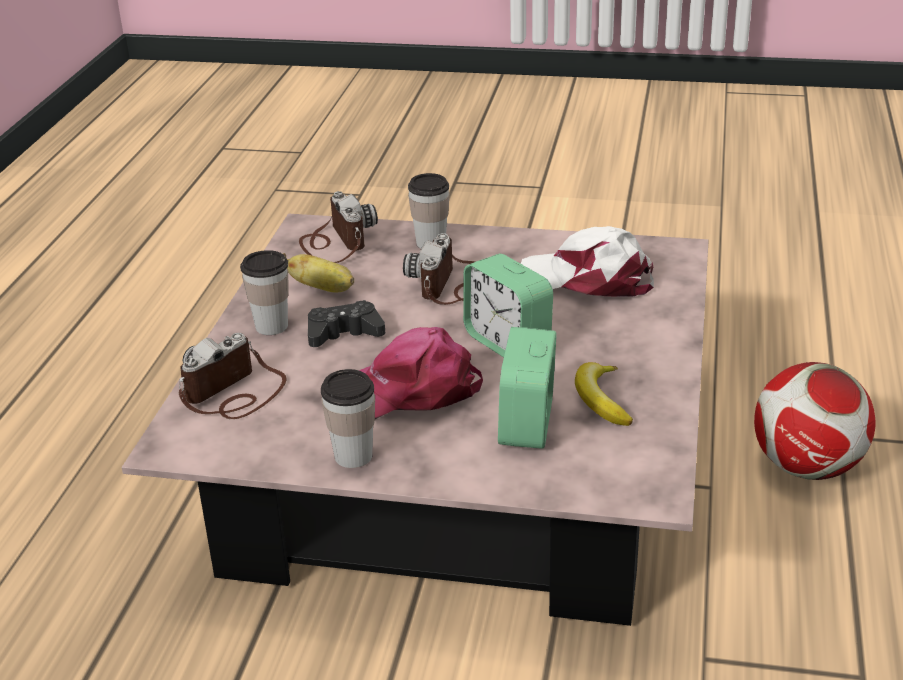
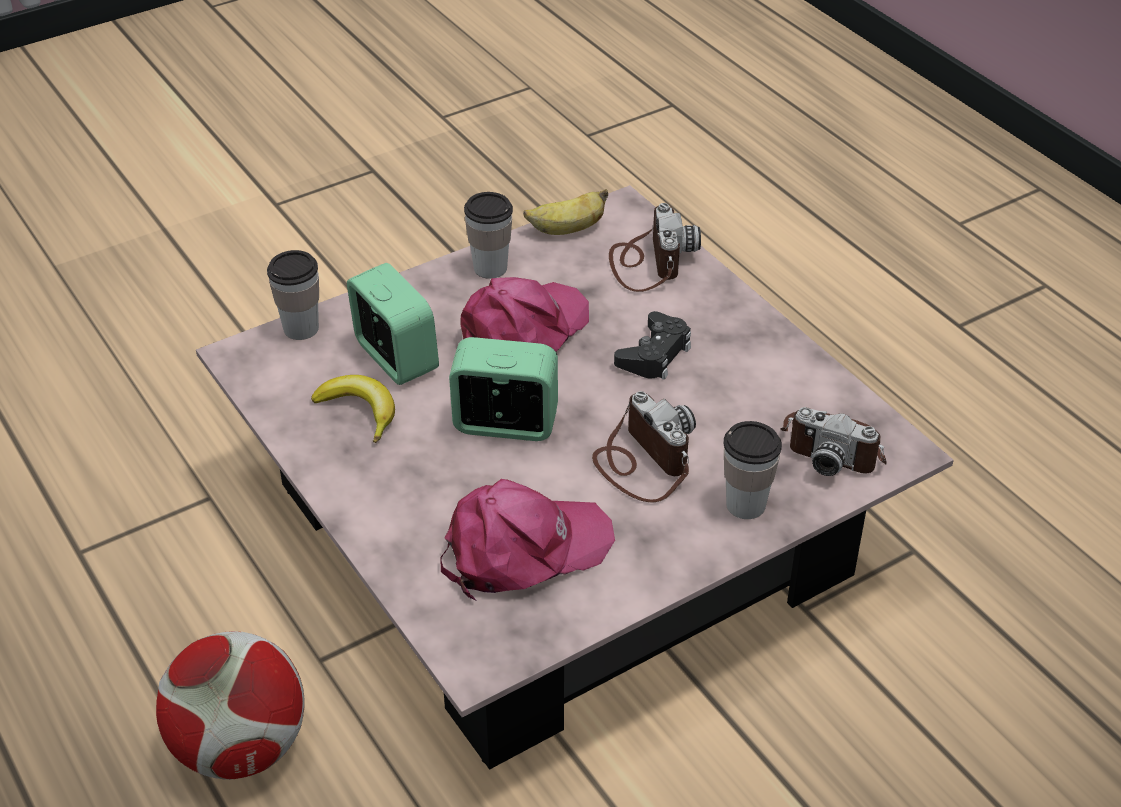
camera: 135 degrees right, 10 degrees up
cup [240,250,289,335] -> cup moved to [267,250,319,340]
banana [283,253,354,292] -> banana moved to [523,189,608,235]
white cap [521,226,654,297] -> pink cap [440,479,615,600]

